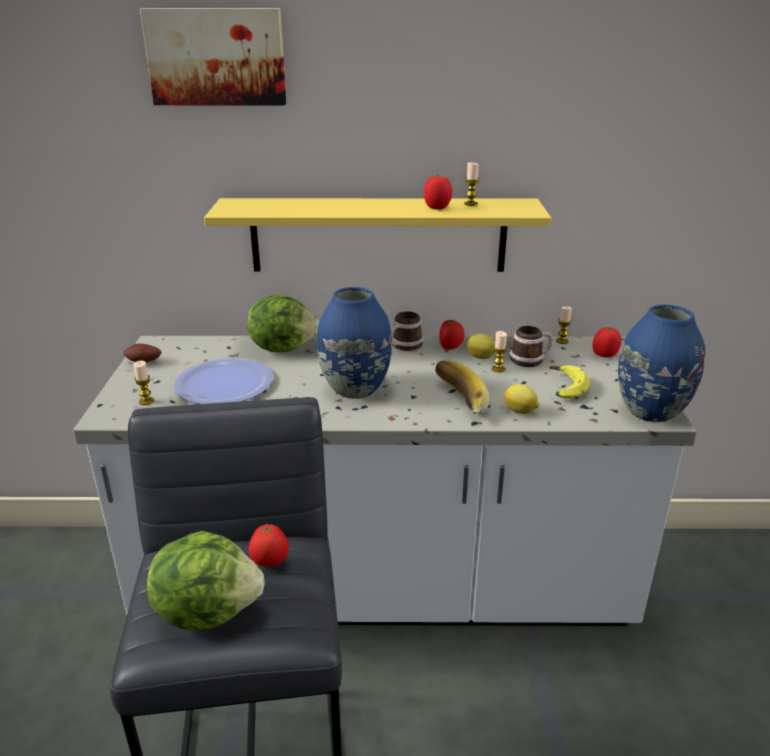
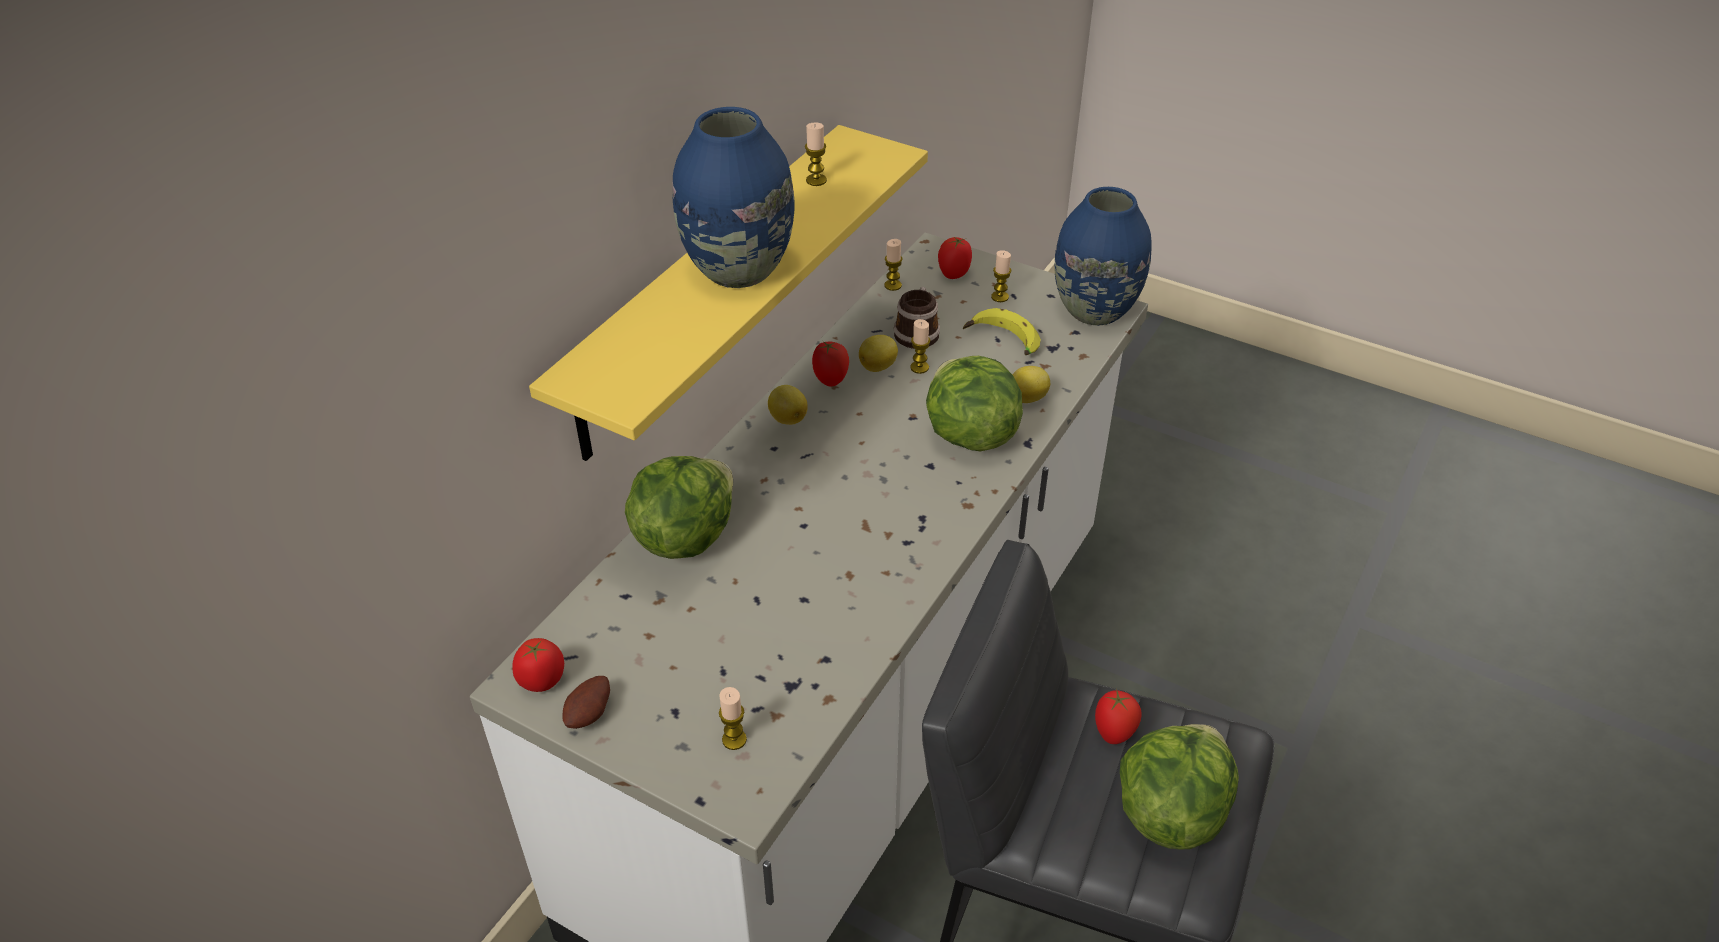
camera: 60 degrees left, 15 degrees up
picture [140,8,286,105] -> none
plate [174,358,273,404] -> none
blue vase [317,287,392,399] -> blue vase moved to [672,107,795,288]
mug [391,311,423,351] -> lemon [768,385,808,425]
tomato [424,174,452,210] -> tomato moved to [512,638,564,692]
banana [435,361,489,414] -> lettuce [926,356,1023,451]
none -> candle [991,250,1011,302]

